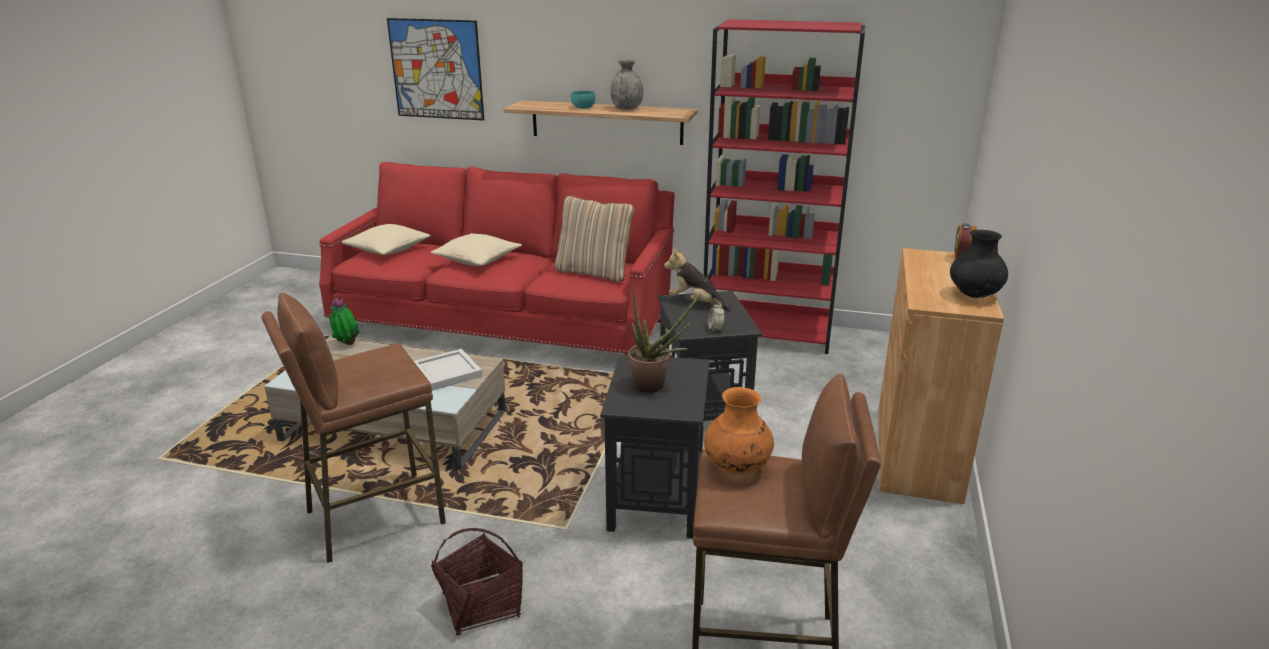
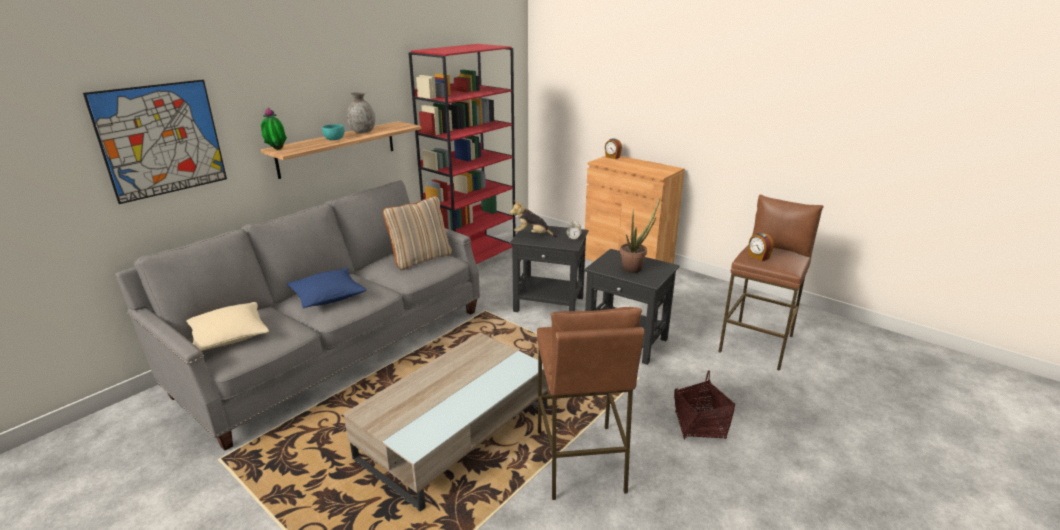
camera: 65 degrees left, 0 degrees up
red sofa [319,162,675,355] -> grey sofa [115,180,480,451]
potted plant [330,298,360,345] -> potted plant moved to [261,108,287,150]
white tray [414,349,483,391] -> none
beige pillow [431,233,522,266] -> blue pillow [287,268,366,308]
plush toy [664,248,731,311] -> plush toy turned 45 degrees clockwise [510,200,558,237]
orange vase [704,387,774,475] -> alarm clock [749,233,774,262]
black vase [950,230,1008,298] -> none

